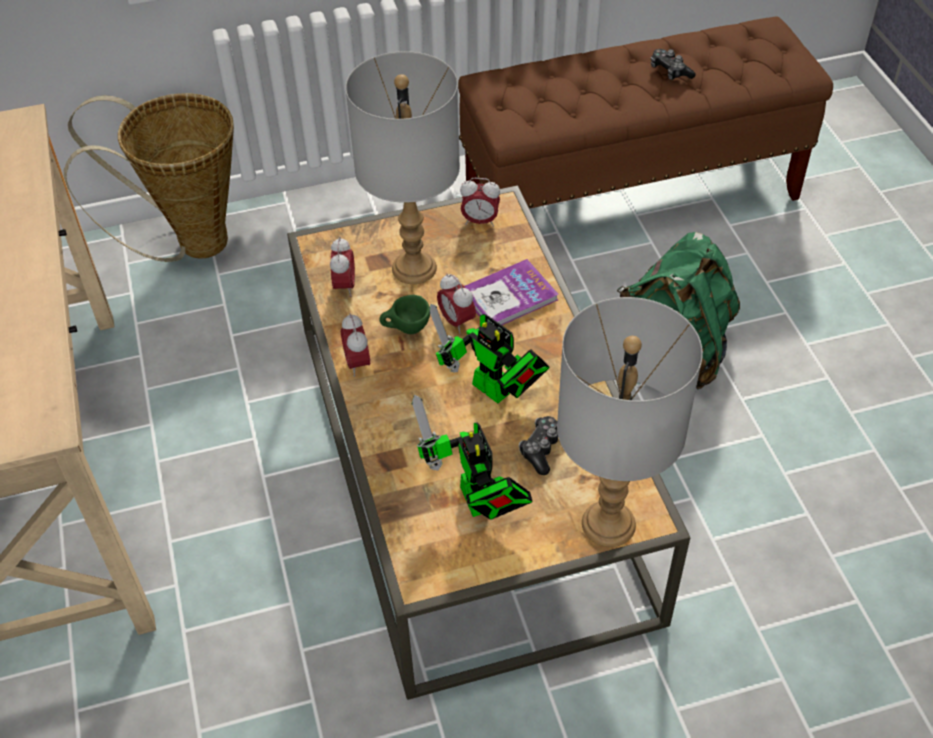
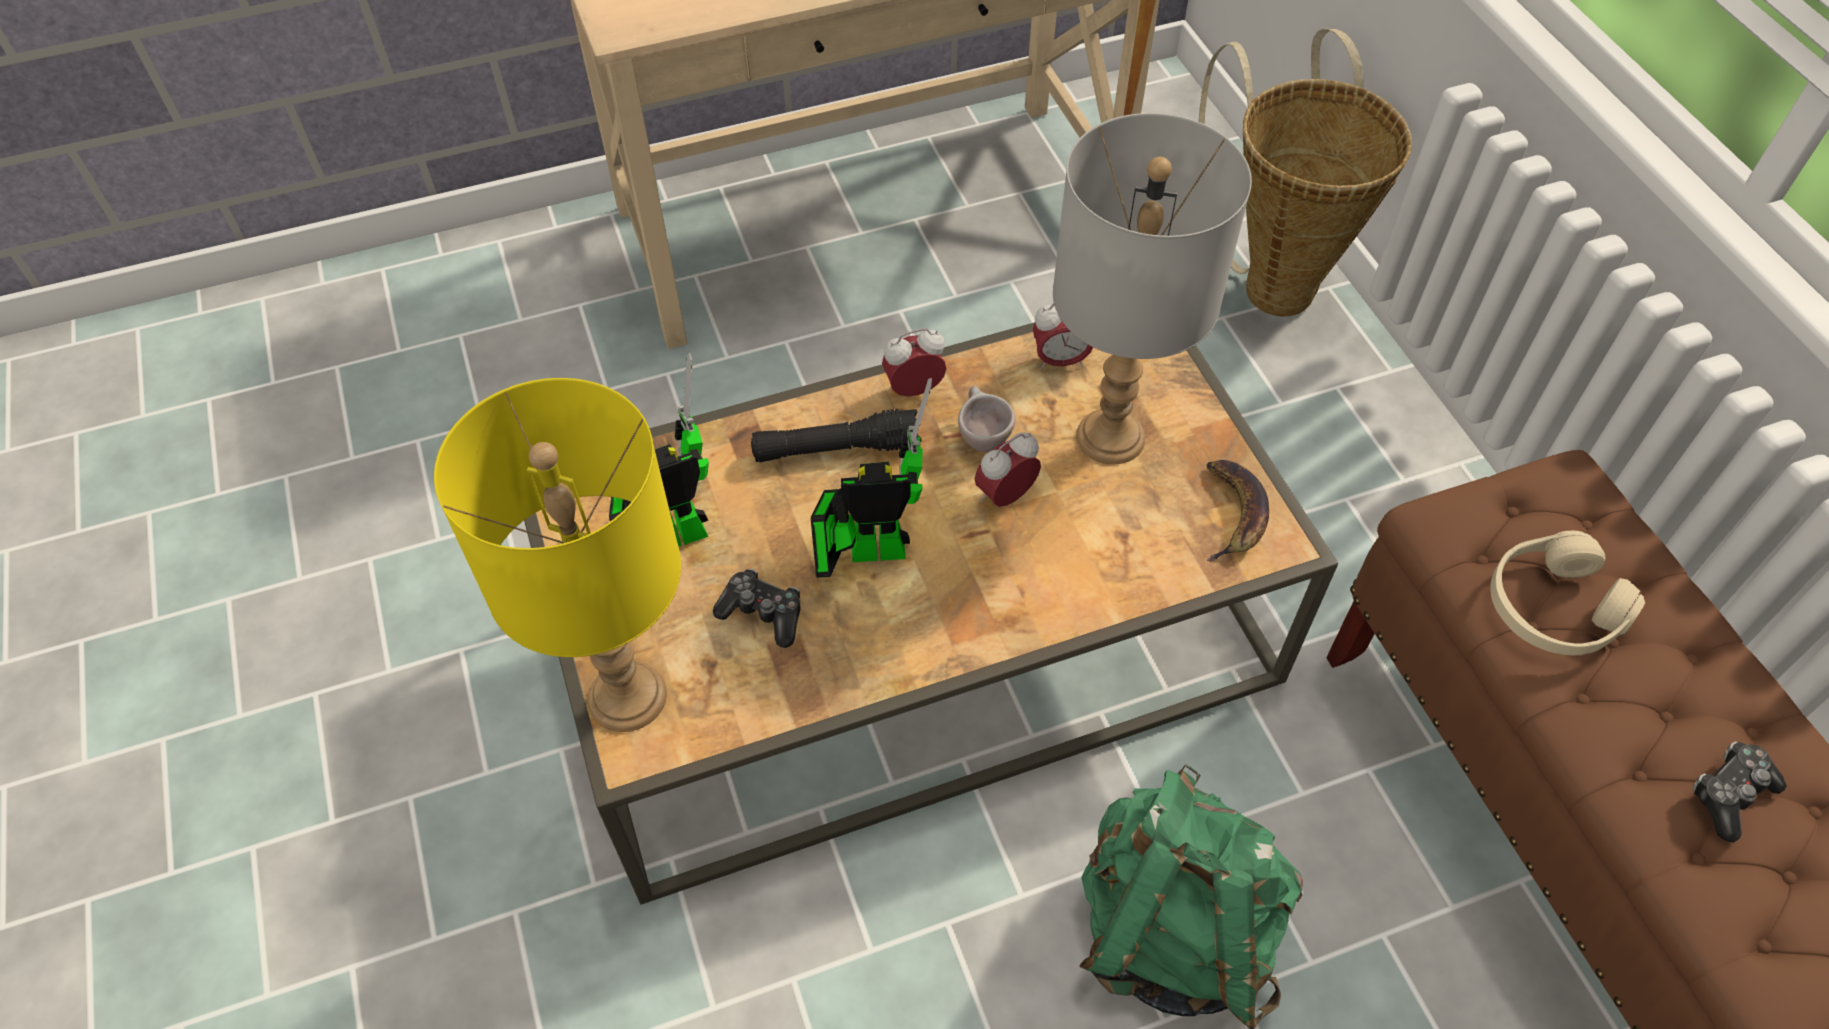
camera: 85 degrees right, 5 degrees up
green cup [379,295,430,334] -> beige cup [958,386,1015,452]
toy robot [429,304,550,403] -> toy robot turned 45 degrees clockwise [811,378,932,578]
alarm clock [460,178,500,227] -> banana [1207,460,1269,561]
book [464,259,559,325] -> none
grey table lamp [557,297,703,547] -> yellow table lamp [434,378,681,732]
none -> black flashlight [751,409,922,463]
none -> beige headphones [1490,531,1645,656]

